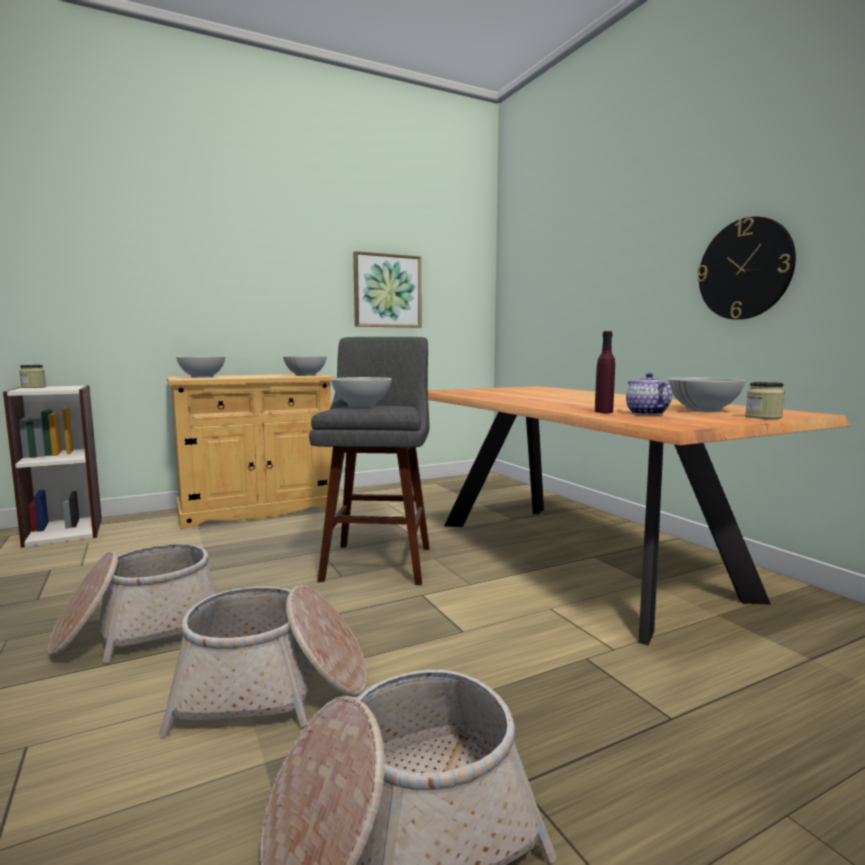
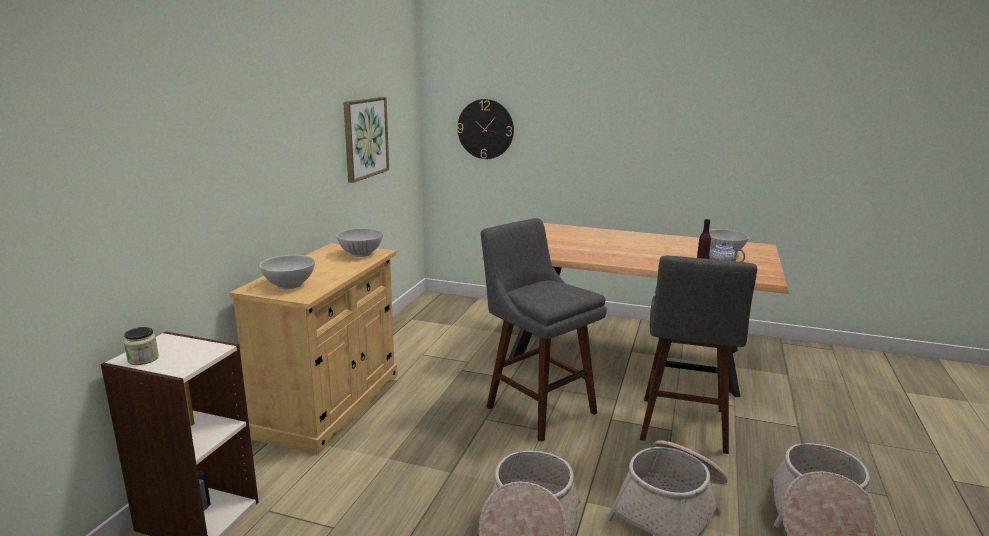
camera: 45 degrees left, 10 degrees up
white bowl [331,377,392,407] -> none
wall clock [697,216,796,320] -> wall clock moved to [457,99,514,159]
jar [745,382,785,419] -> none
none -> grey stool [640,256,757,454]

